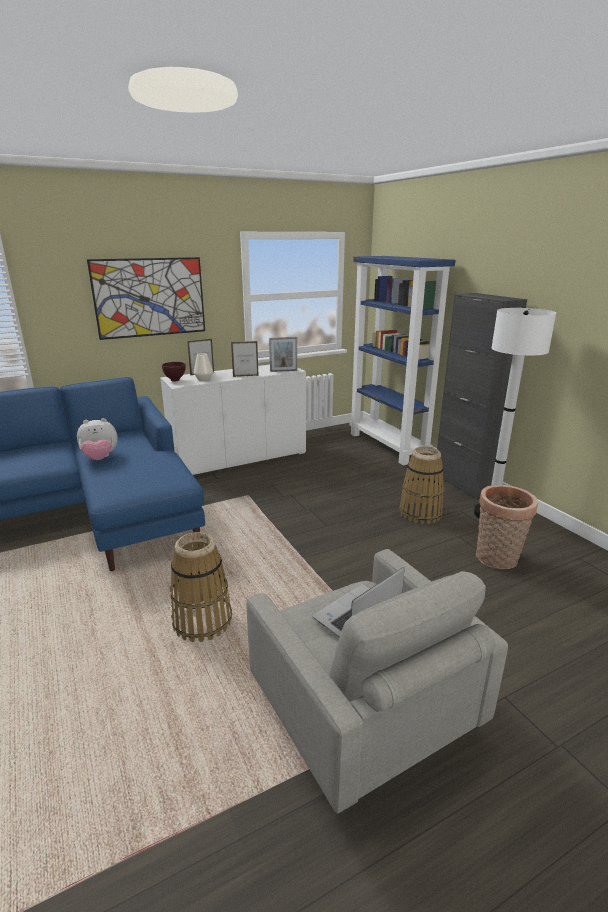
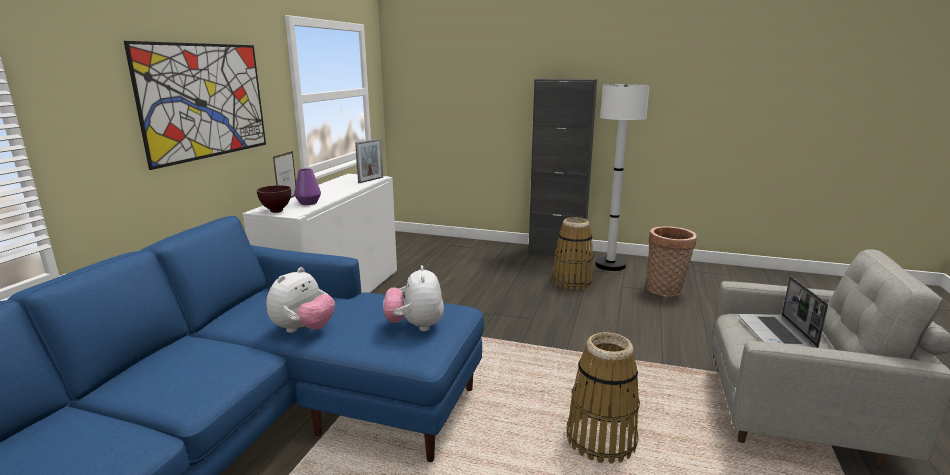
camera: 45 degrees left, 5 degrees down
white vase [194,353,213,381] -> purple vase [294,168,321,205]
picture frame [231,341,259,377] -> none
blue bookcase [349,256,455,465] -> none
none -> plush toy [383,265,444,331]

